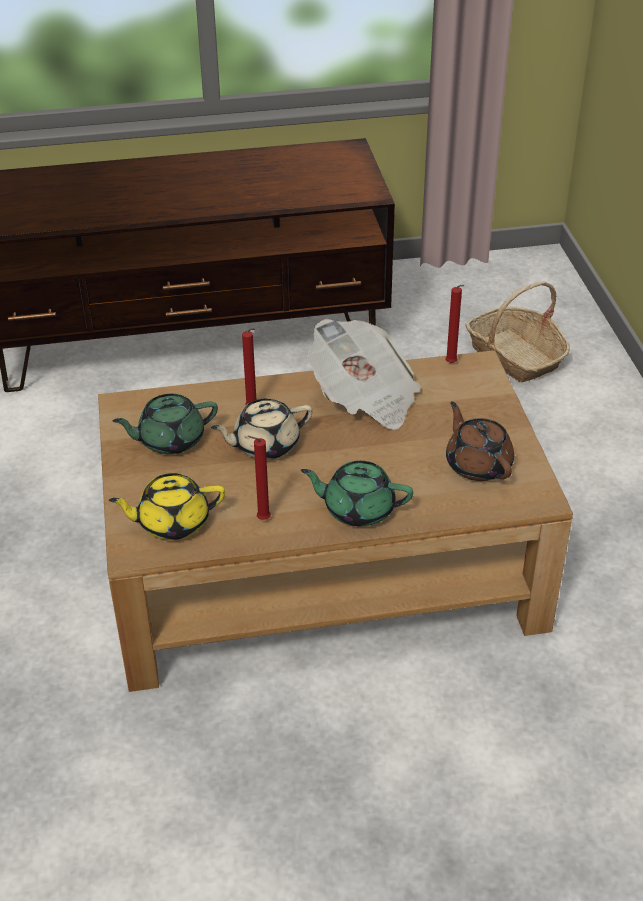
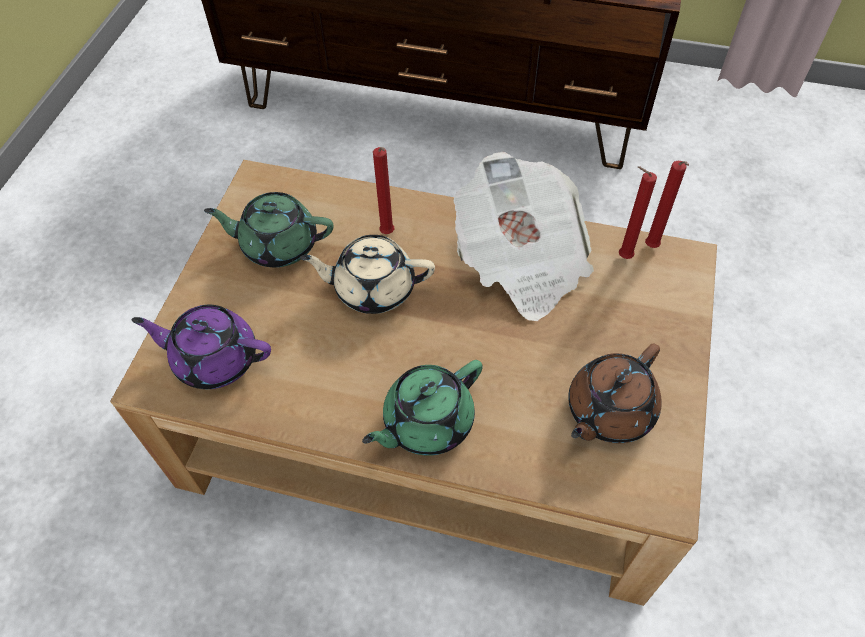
camera: 25 degrees right, 15 degrees up
yellow teapot [109,473,225,540] -> purple teapot [132,305,271,389]
red candle [247,436,271,520] -> red candle moved to [619,166,657,259]
green teapot [301,461,413,526] -> green teapot turned 75 degrees counterclockwise [362,360,483,456]
brown teapot [446,401,514,481] -> brown teapot turned 135 degrees counterclockwise [568,343,662,443]
basket [465,281,570,382] -> none

